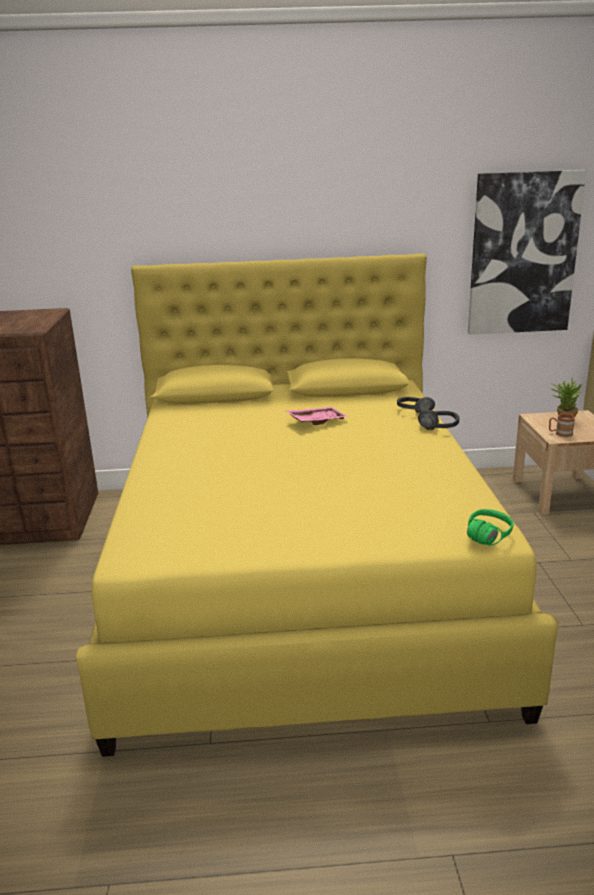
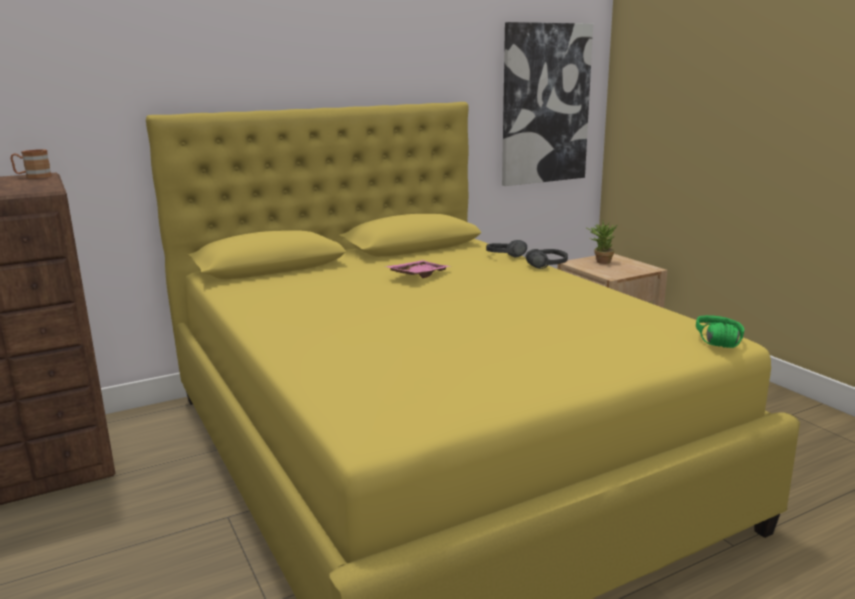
camera: 25 degrees left, 5 degrees down
brown mug [549,414,575,437] -> brown mug moved to [10,150,52,179]

